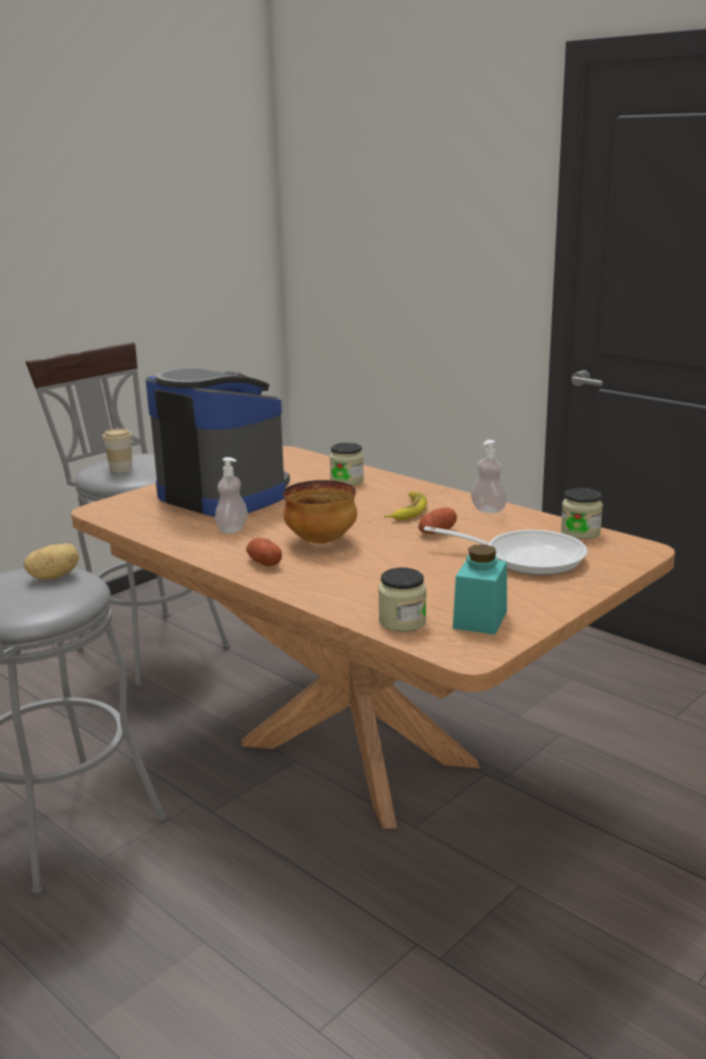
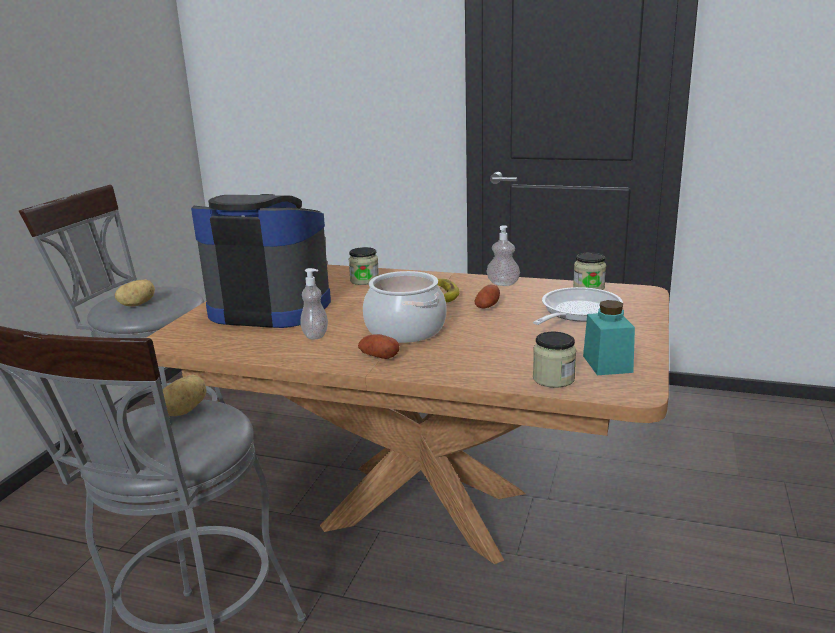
camera: 25 degrees left, 0 degrees up
cup [102,428,133,473] -> potato [115,279,155,306]
bowl [283,480,357,544] -> cooking pot [363,271,446,343]
frying pan [424,526,587,575] -> frying pan turned 45 degrees counterclockwise [533,287,623,325]

